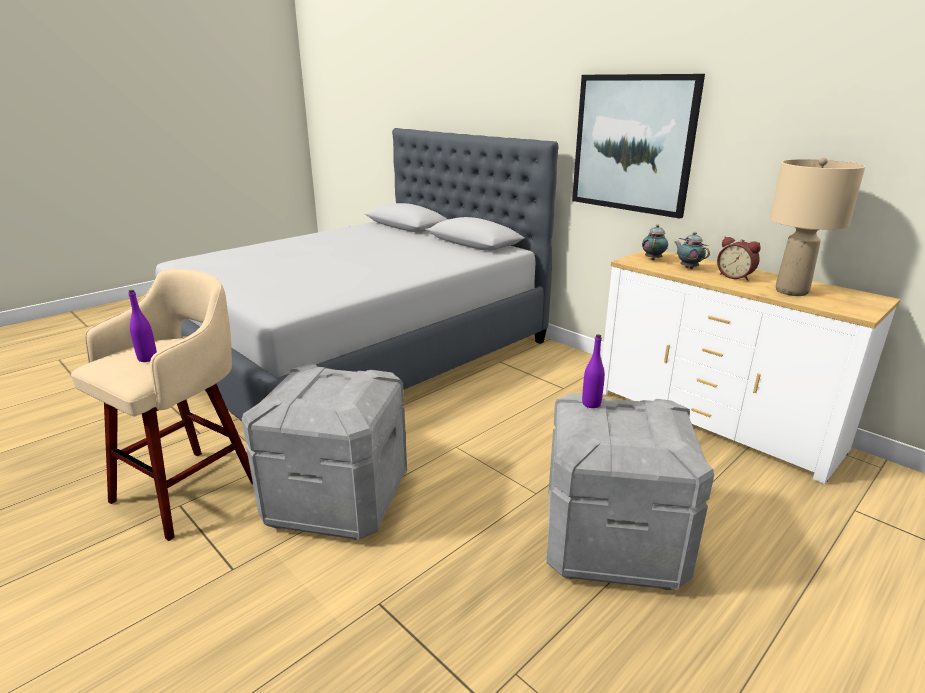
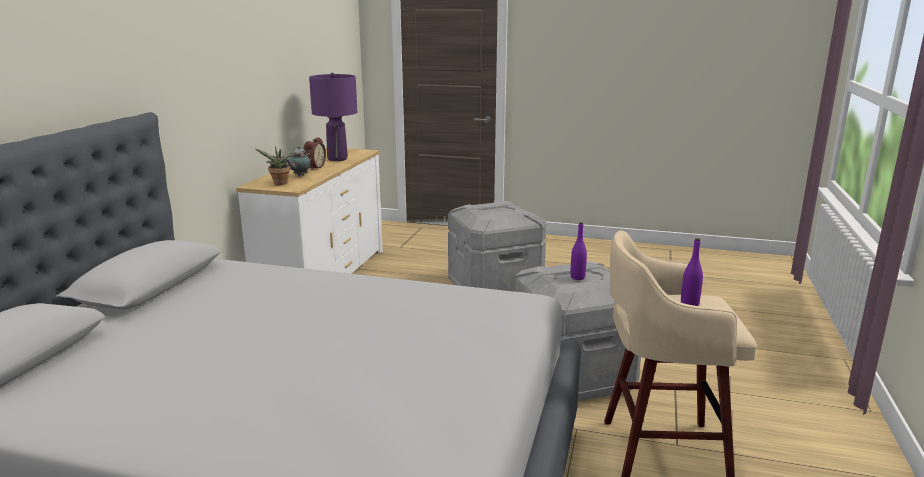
camera: 120 degrees left, 5 degrees down
picture [572,74,705,218] -> none
purple bottle [582,334,605,408] -> purple bottle moved to [570,222,587,280]
teapot [642,225,668,260] -> potted plant [256,146,293,185]
beige table lamp [770,158,865,296] -> purple table lamp [309,73,357,161]

